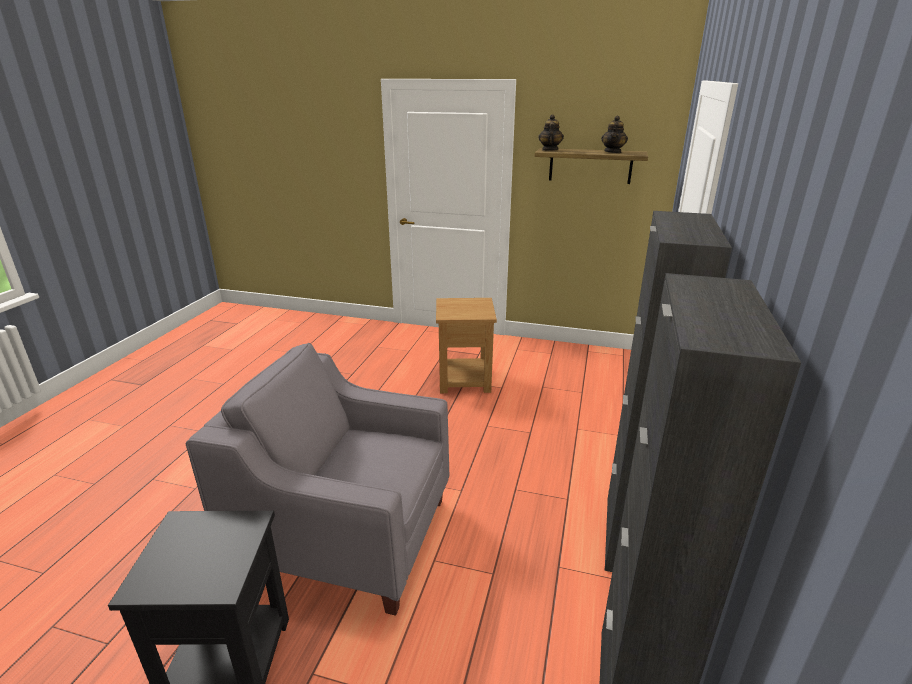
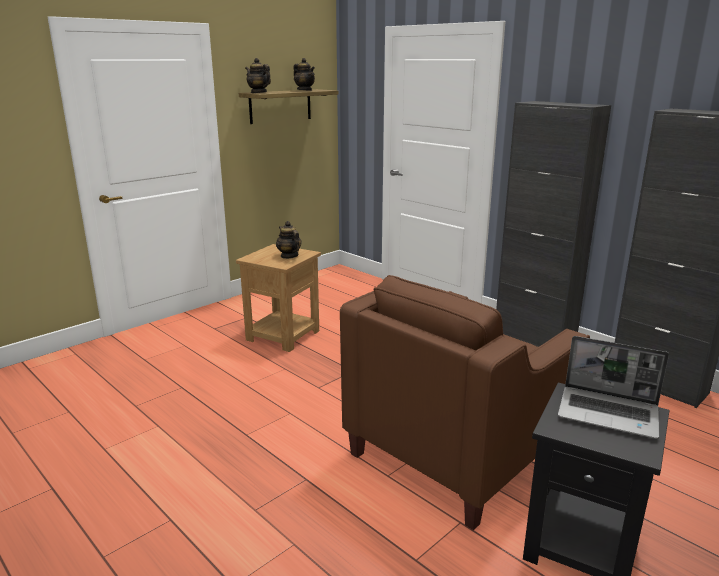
camera: 60 degrees left, 5 degrees down
grey armchair [186,343,449,616] -> brown armchair [340,275,590,530]
none -> teapot [276,221,301,259]
none -> laptop [558,336,669,439]

